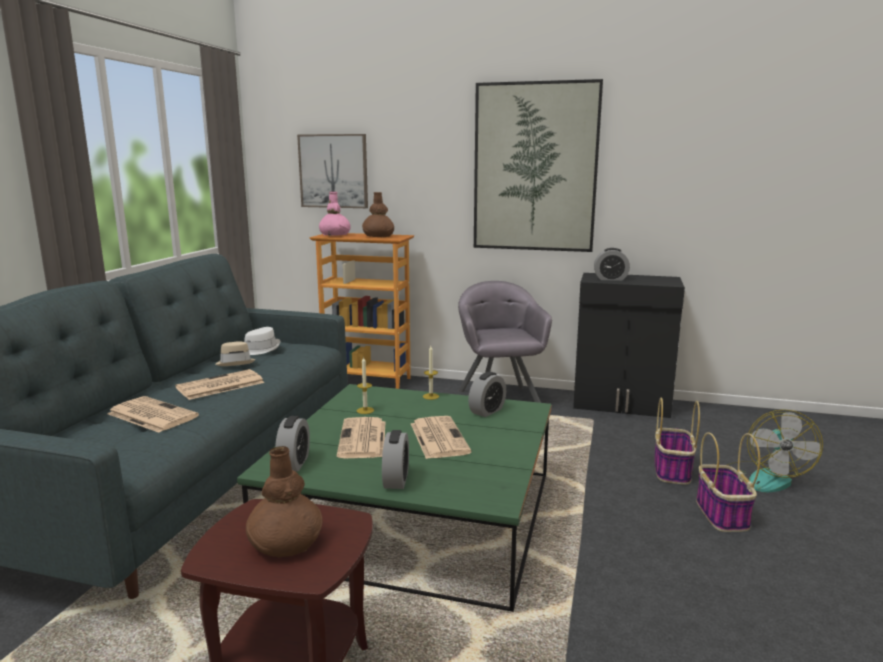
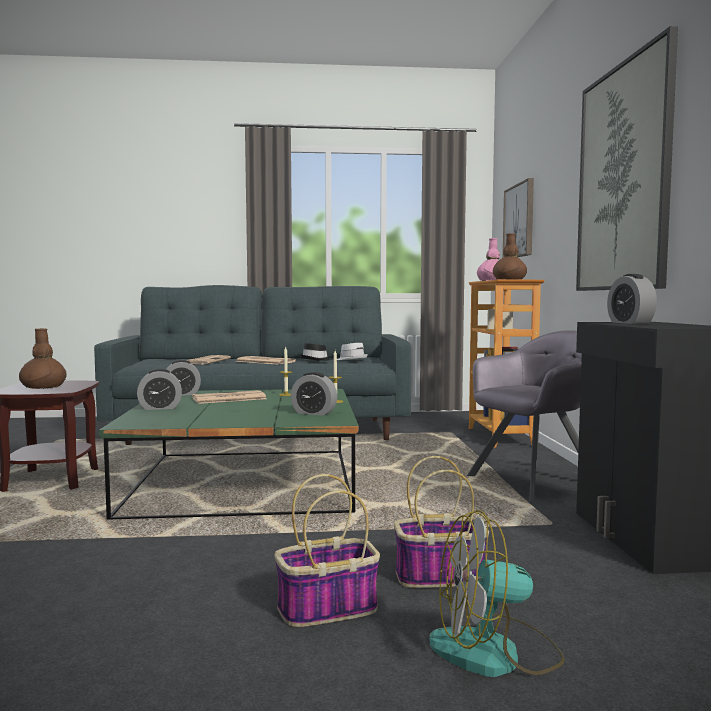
camera: 70 degrees right, 10 degrees down
beige hat [215,341,255,366] -> black hat [299,343,332,361]
newspaper [411,416,472,459] -> none

